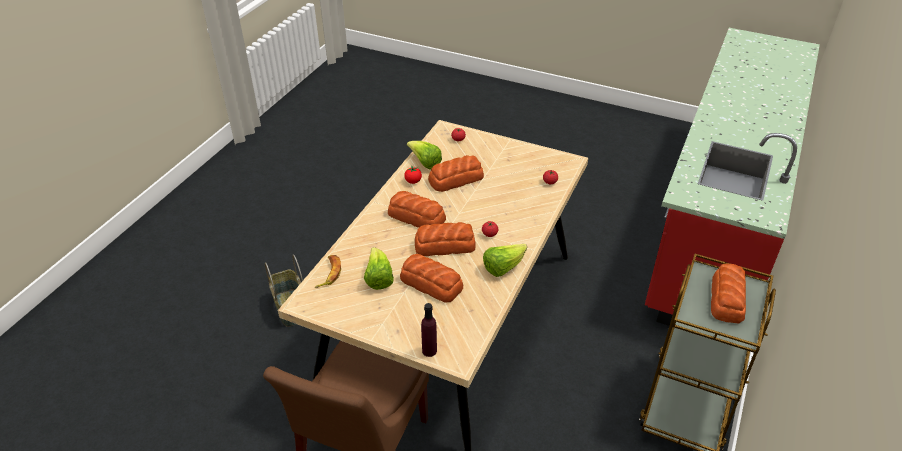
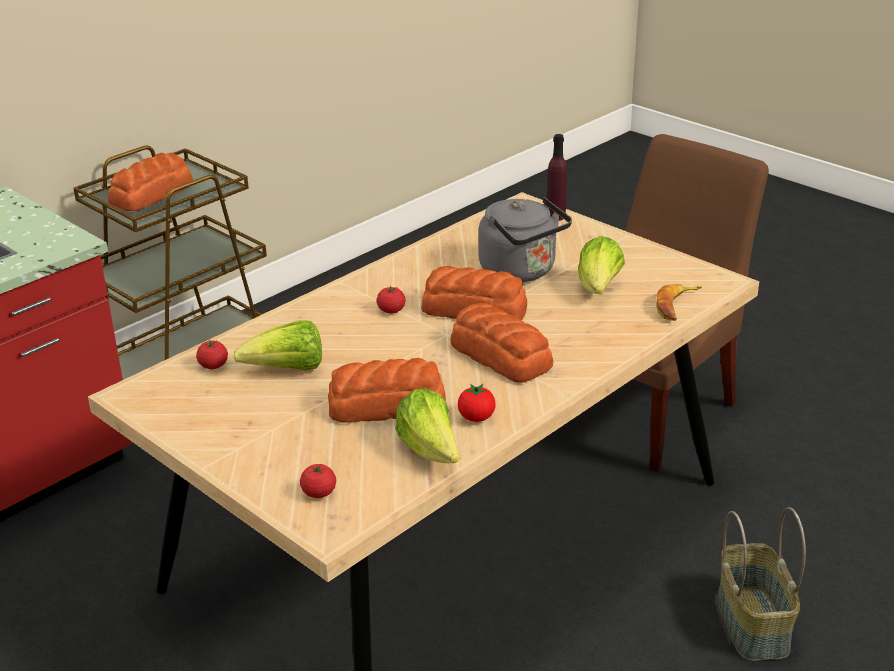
camera: 160 degrees left, 10 degrees down
bread [400,254,463,303] -> grey kettle [478,198,572,282]
lettuce [483,244,527,277] -> lettuce moved to [233,320,322,371]

